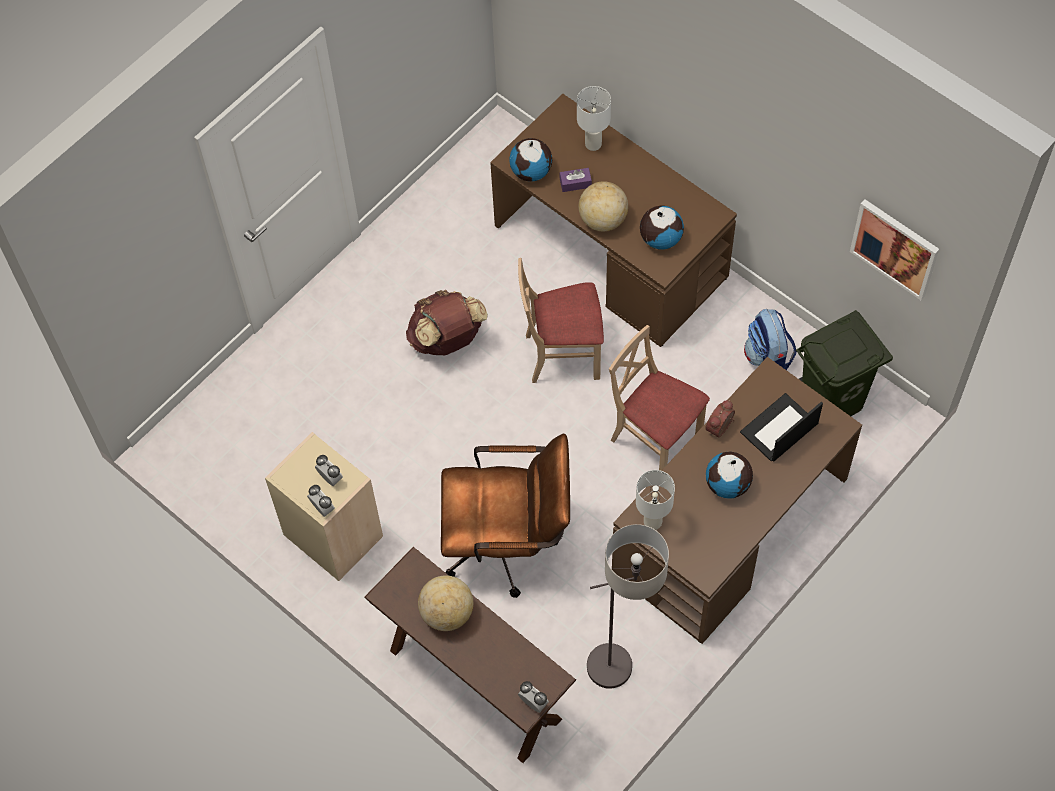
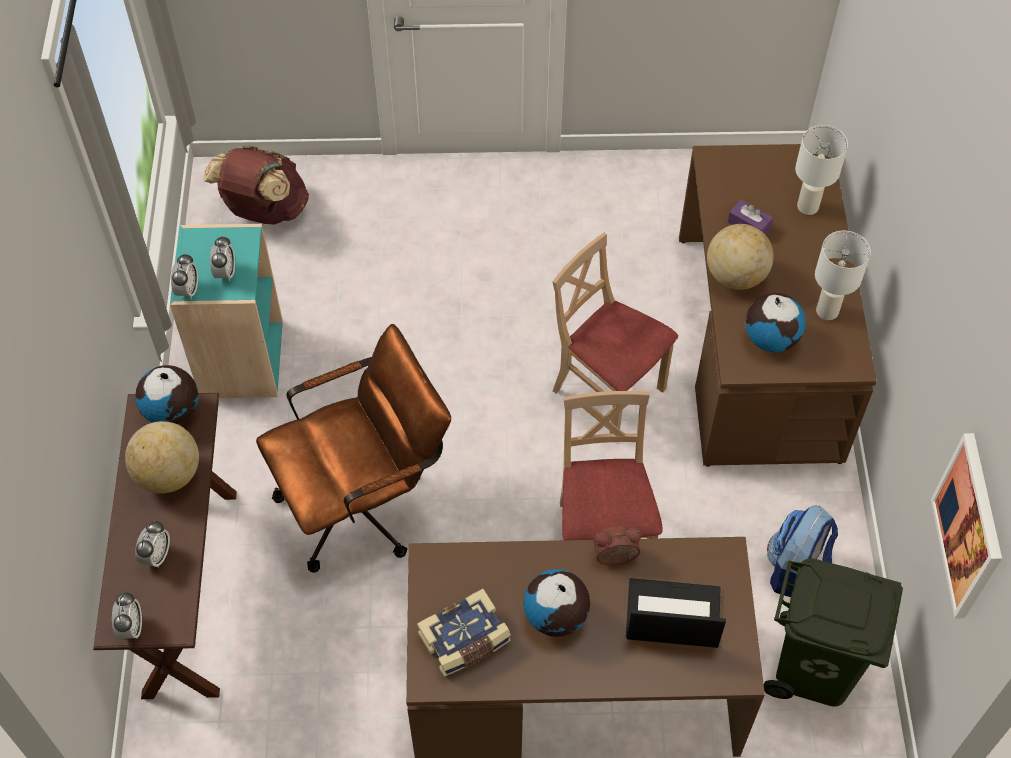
camera: 45 degrees right, 5 degrees down
beige bookcase [265,432,383,581] -> turquoise bookcase [170,224,283,398]
brown backpack [406,290,488,355] -> brown backpack moved to [203,146,309,224]
brown office chair [441,433,570,598] -> brown office chair turned 75 degrees counterclockwise [256,324,451,573]
globe [509,138,552,181] -> globe moved to [135,365,198,424]
grey floor lamp [587,524,669,689] -> none
white table lamp [636,470,675,530] -> white table lamp moved to [815,231,871,320]
none -> alarm clock [135,521,170,567]
none -> book [417,589,511,676]

